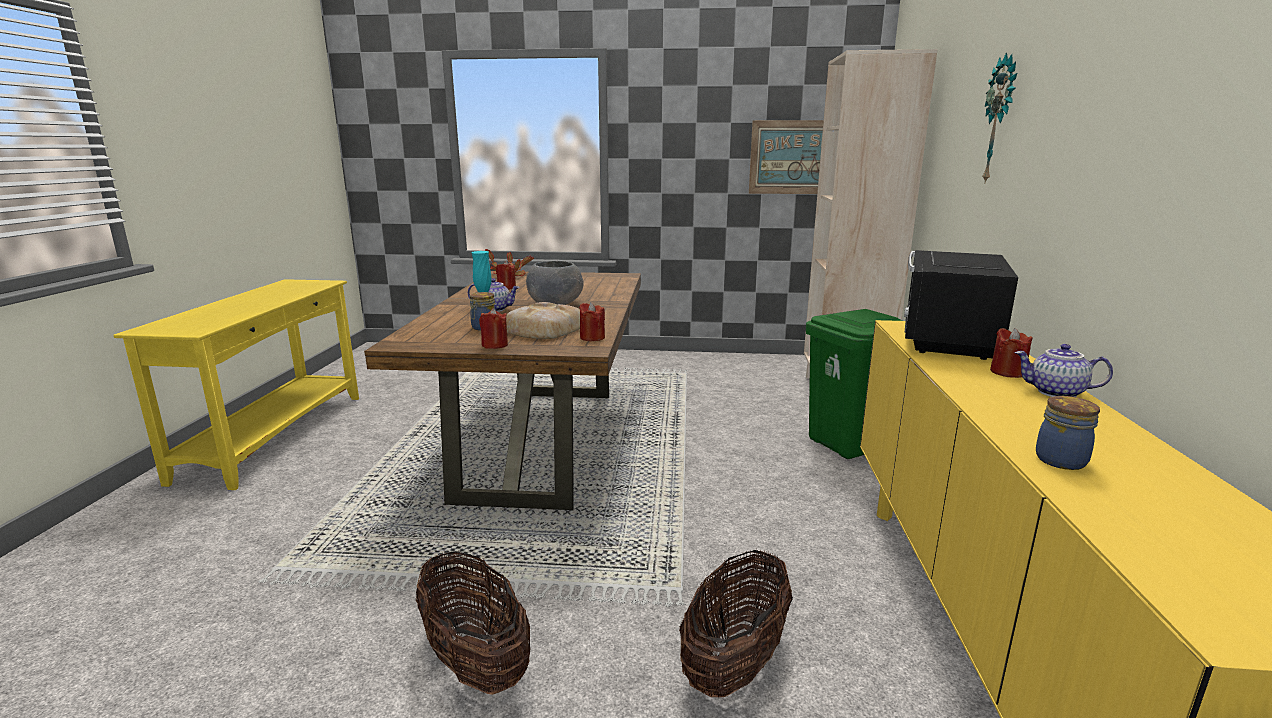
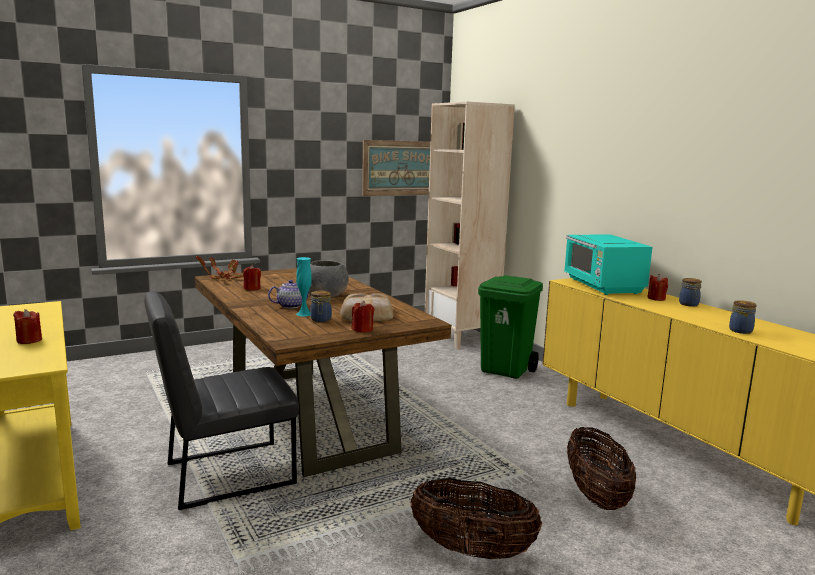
camera: 35 degrees left, 5 degrees down
red candle [579,302,605,341] -> red candle moved to [13,309,42,344]
black microwave [904,250,1018,360] -> turquoise microwave [564,235,652,295]
wall clock [982,52,1017,182] -> none
teapot [1014,344,1113,397] -> jar [679,278,702,307]
none -> grey chair [144,291,299,510]

